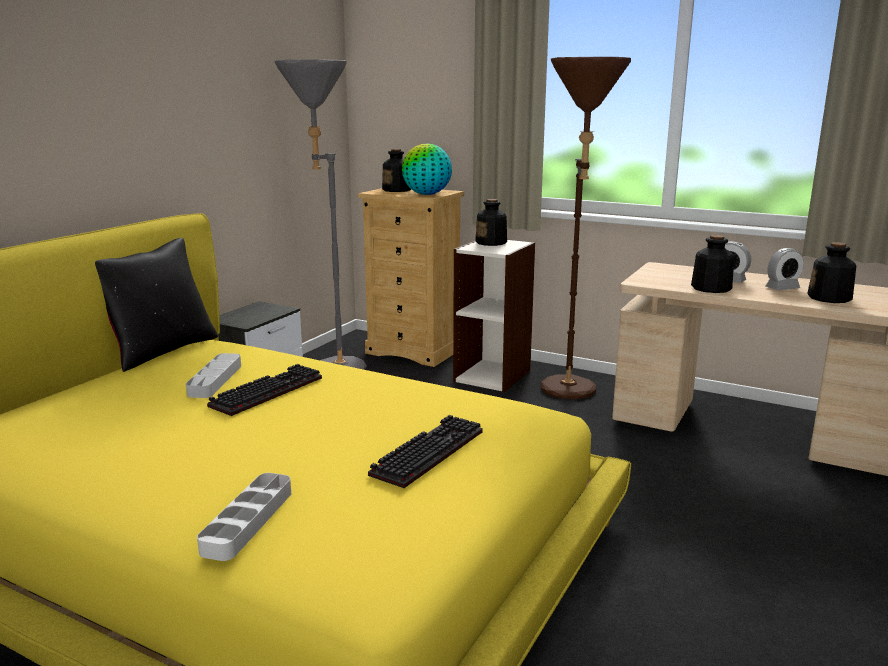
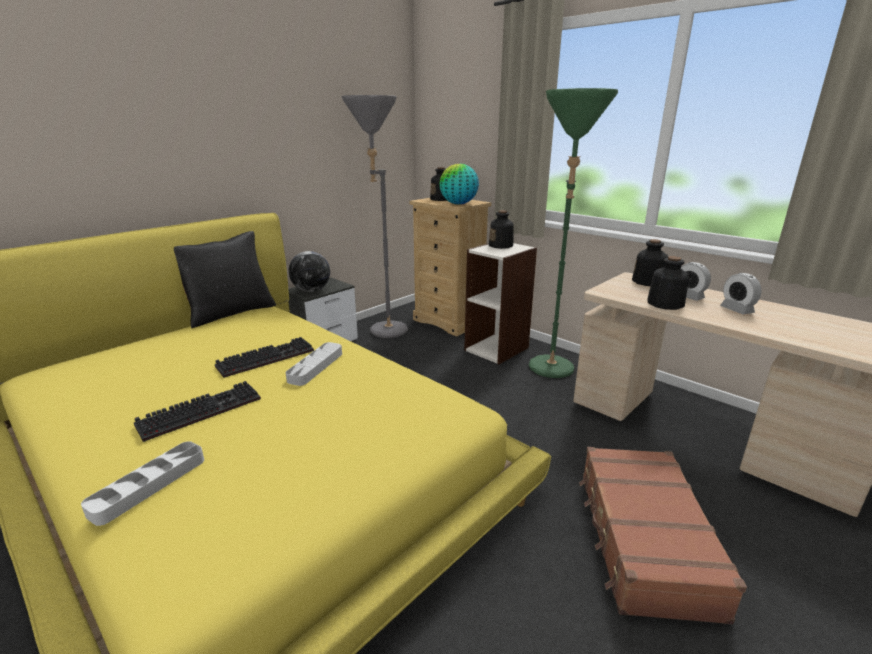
camera: 15 degrees right, 5 degrees up
grey tray [186,353,241,398] -> grey tray moved to [286,342,342,386]
keyboard [368,415,483,488] -> keyboard moved to [134,381,261,442]
brown floor lamp [541,57,631,399] -> green floor lamp [529,88,618,378]
alarm clock [766,248,804,290] -> alarm clock turned 75 degrees clockwise [720,273,762,314]
bottle [807,242,856,303] -> bottle moved to [632,239,668,286]
none -> globe [289,251,330,292]
none -> brown suitcase [579,447,747,625]

